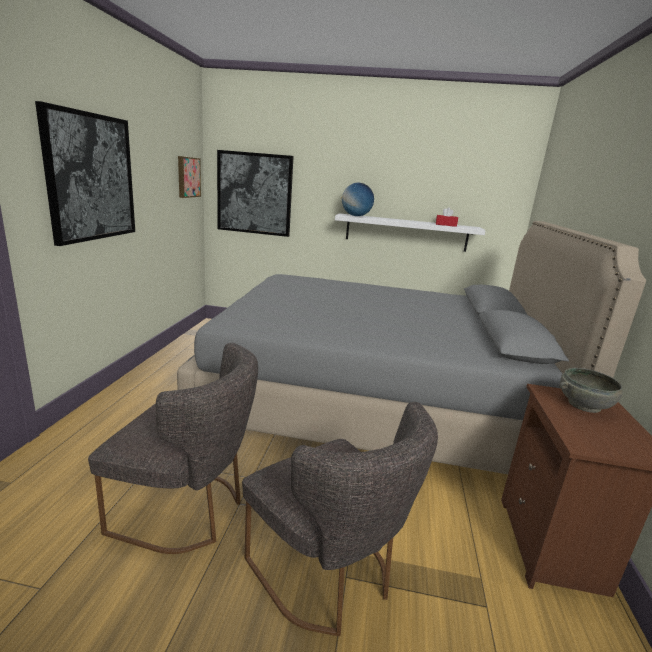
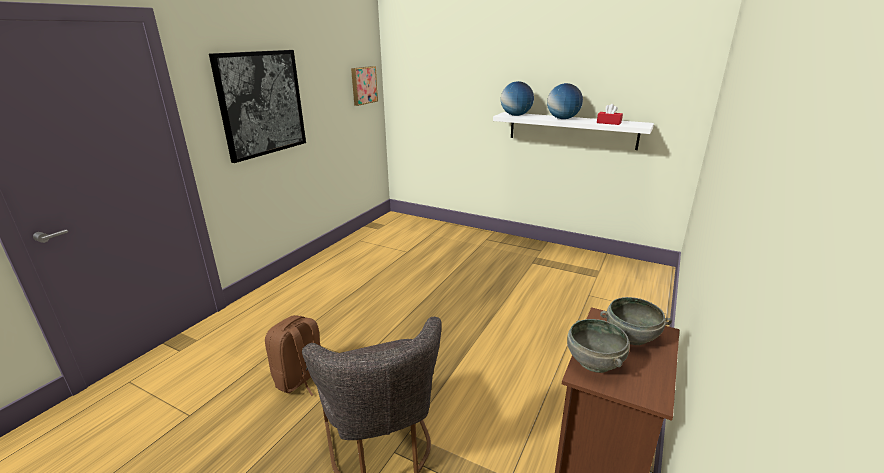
camera: 20 degrees right, 5 degrees up
grey chair [88,343,258,554] -> brown backpack [265,315,321,396]
grey bed [177,221,646,474] -> none
picture [217,150,294,237] -> none
none -> globe [547,83,583,119]
none -> grey bowl [567,319,630,373]

